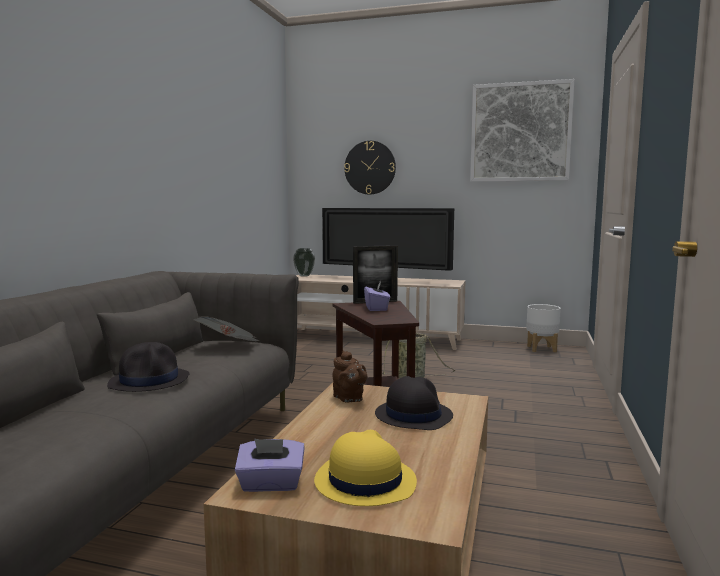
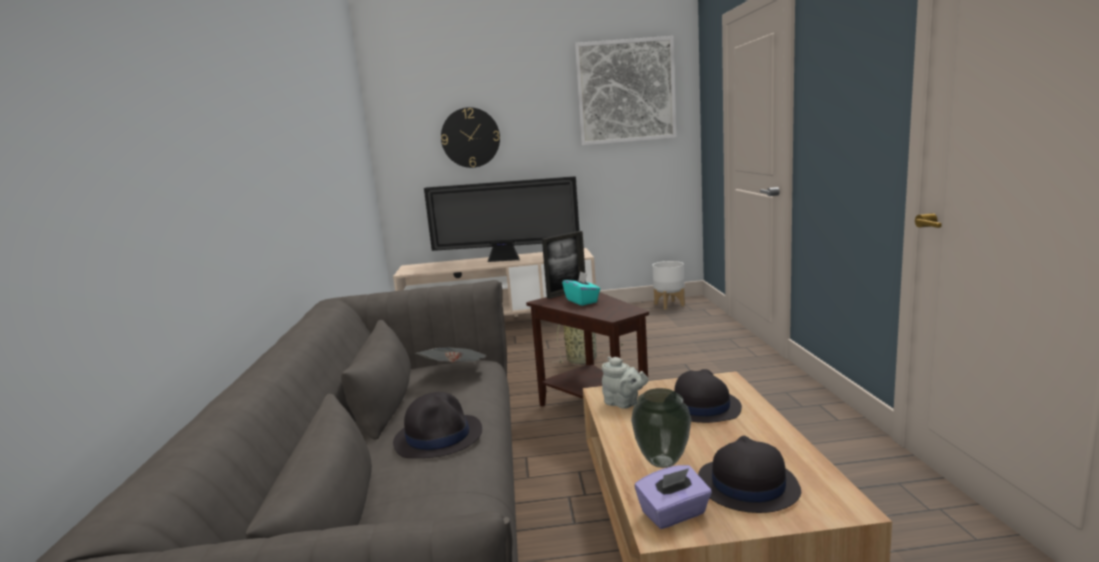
camera: 20 degrees left, 5 degrees up
vase [293,248,315,277] -> vase moved to [631,388,691,468]
yellow hat [314,430,417,506] -> black hat [698,436,801,513]
brown teapot [332,350,367,402] -> grey teapot [602,356,648,409]
purple tissue box [364,281,390,311] -> turquoise tissue box [562,271,600,306]

